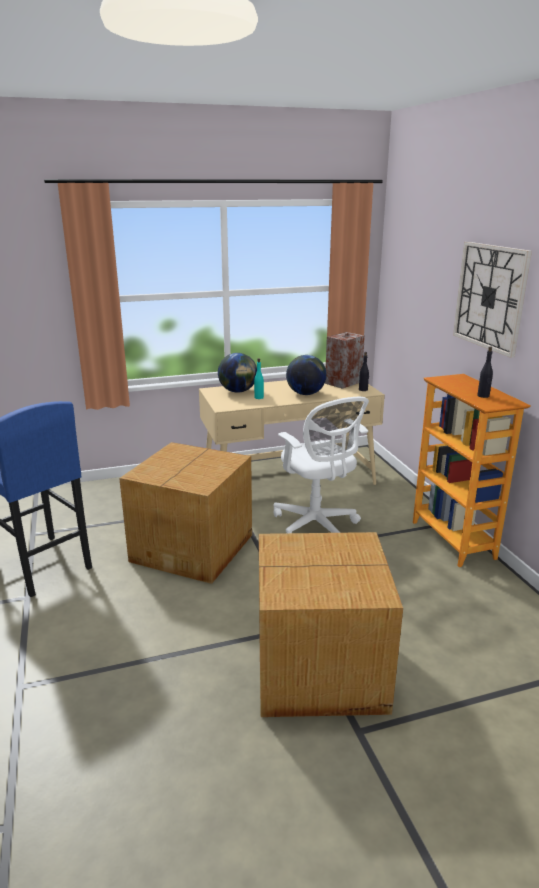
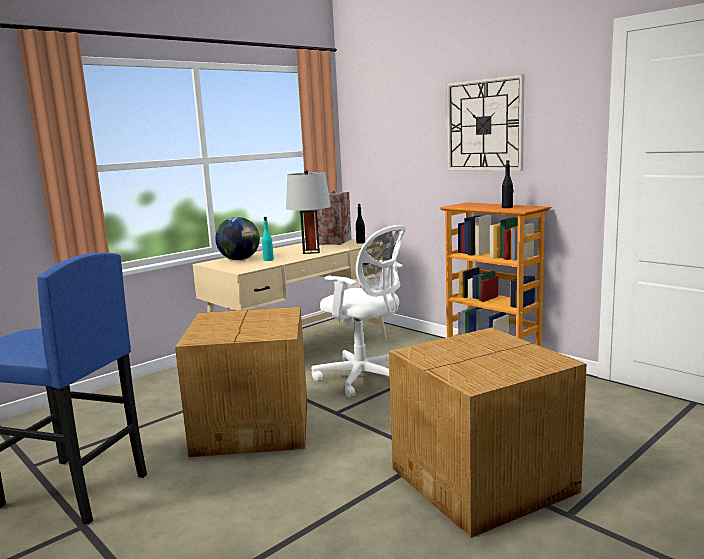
camera: 25 degrees left, 10 degrees down
globe [286,355,327,395] -> grey table lamp [286,169,331,254]

